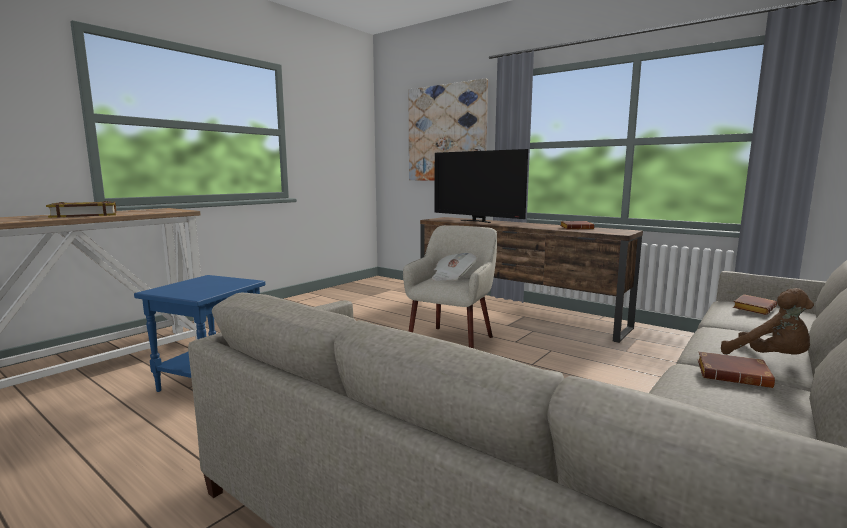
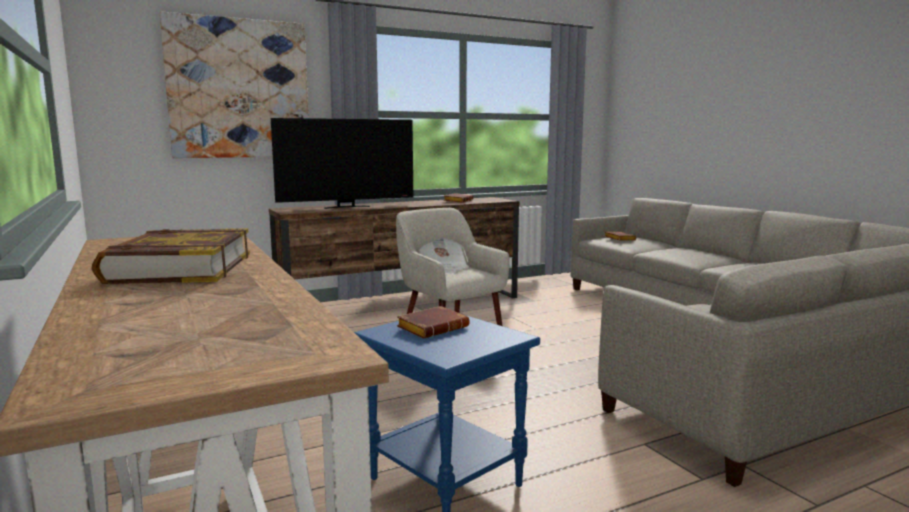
camera: 65 degrees left, 0 degrees up
brown book [698,352,775,388] -> brown book moved to [397,306,470,338]
brown plush toy [721,288,814,355] -> none

